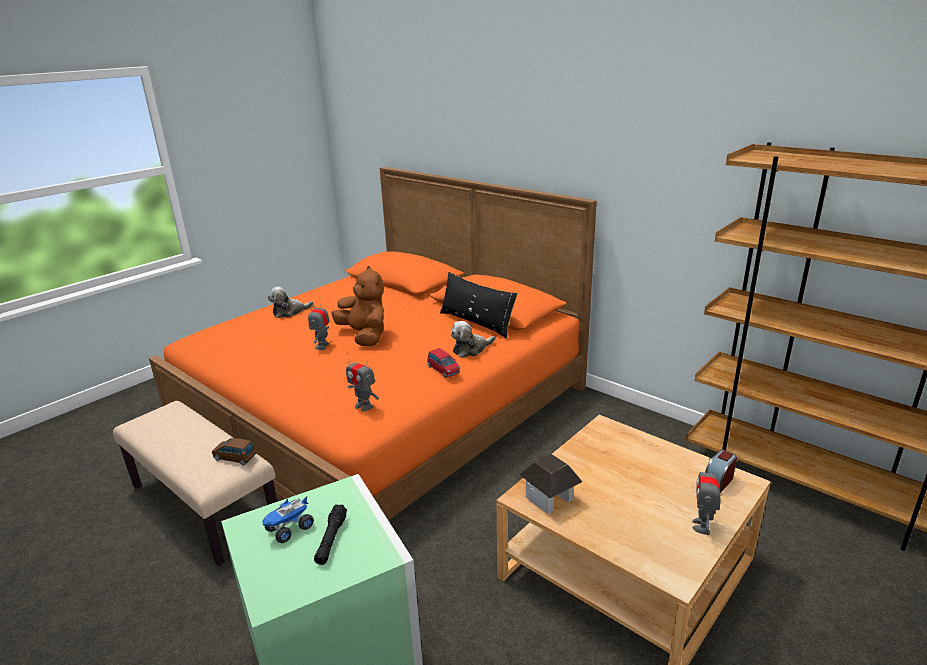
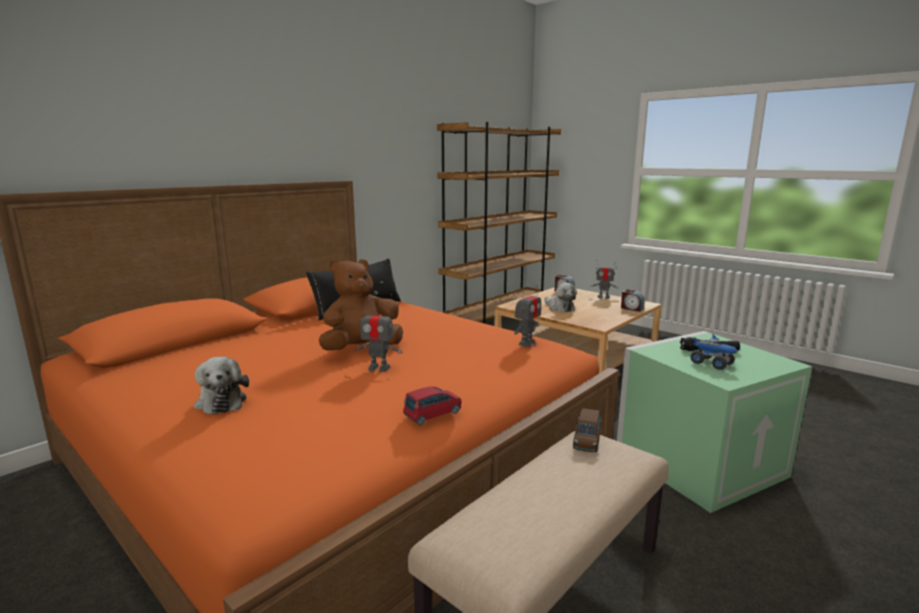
camera: 90 degrees left, 10 degrees down
red toy car [427,348,460,378] -> red toy car moved to [403,386,462,425]
plush toy [451,321,495,358] -> plush toy moved to [545,283,577,312]
toy house [520,454,583,514] -> none
none -> alarm clock [621,289,645,312]

